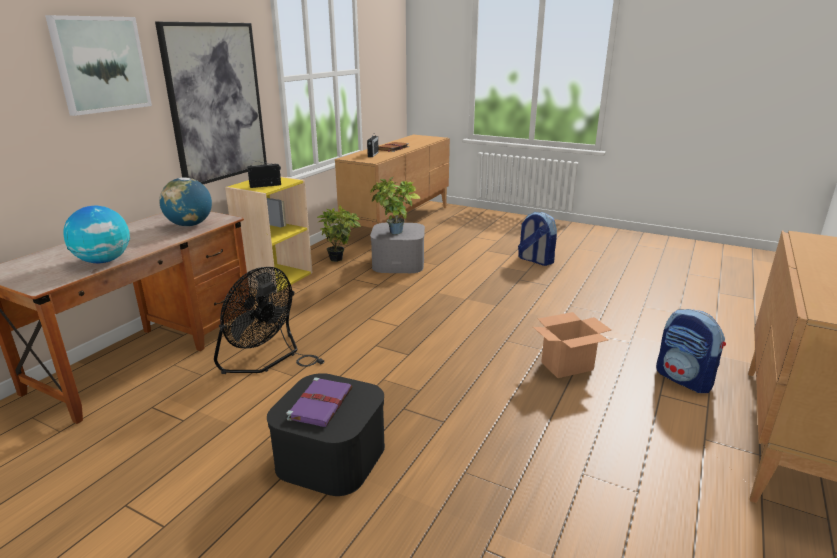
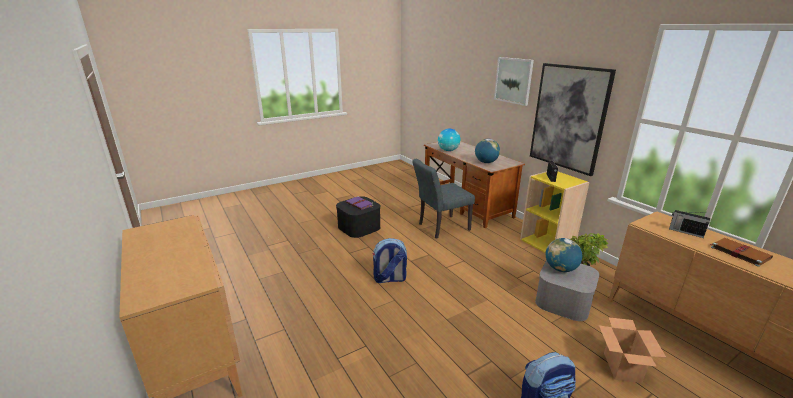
camera: 120 degrees right, 0 degrees up
black fan [214,267,324,374] -> grey chair [412,159,475,239]
potted plant [370,177,420,235] -> globe [546,238,582,272]
cardboard box [533,312,611,378] -> cardboard box moved to [599,317,666,383]
backpack [656,309,726,393] -> backpack moved to [373,238,407,283]

